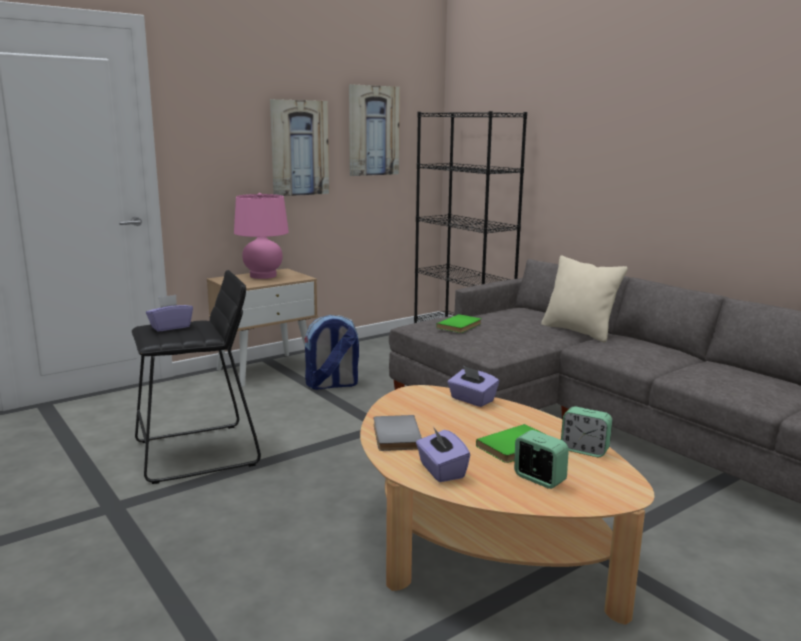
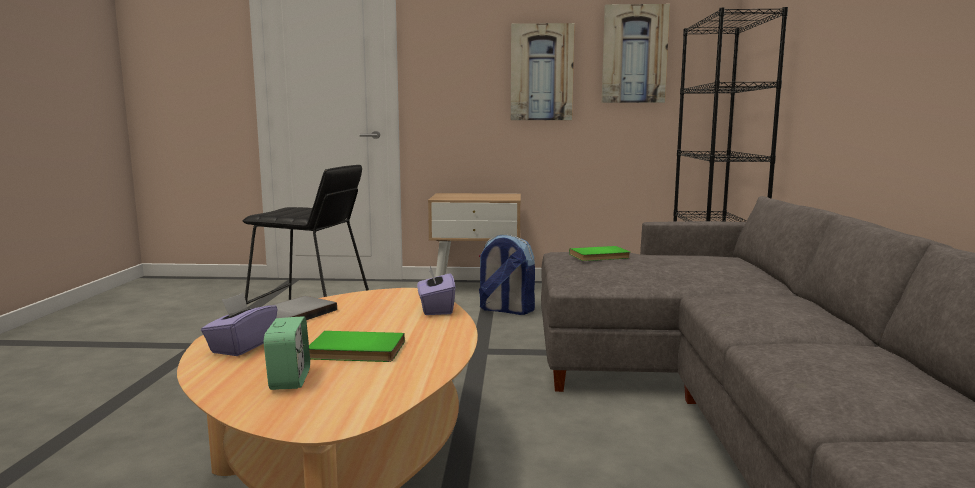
camera: 40 degrees right, 5 degrees down
purple tissue box [146,295,193,332] -> none
pink table lamp [234,193,289,279] -> none
beige pillow [541,255,628,342] -> none
alarm clock [561,406,612,457] -> none

